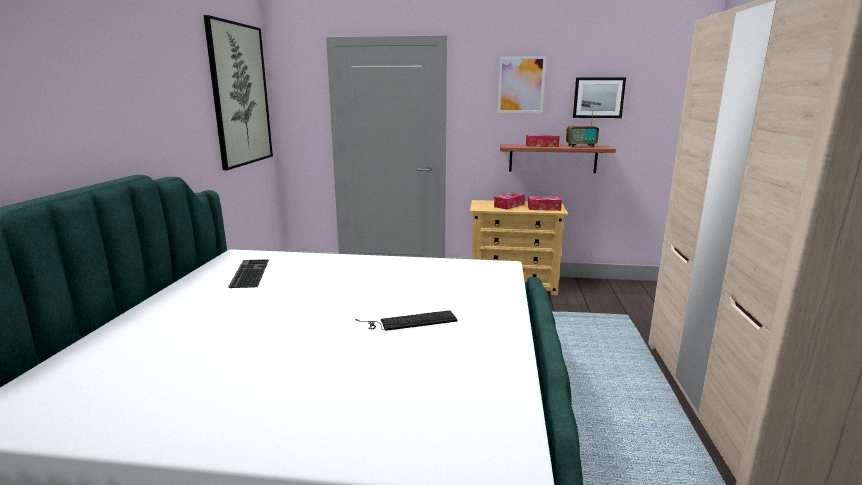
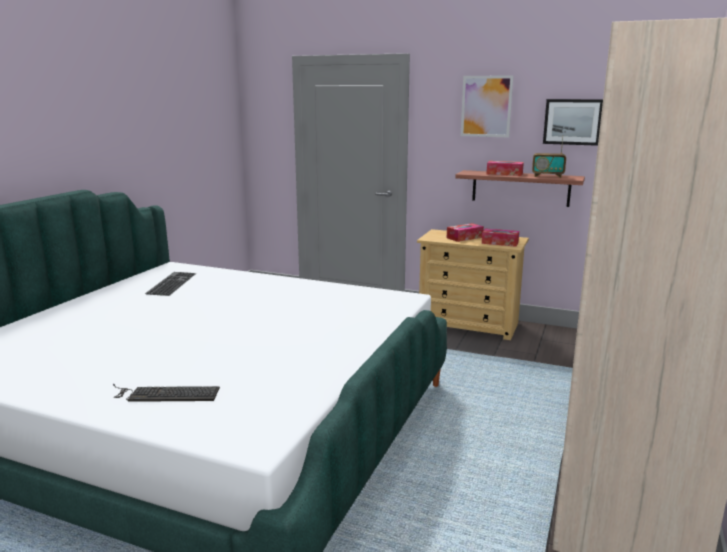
camera: 15 degrees right, 0 degrees up
picture [204,15,273,170] -> none
keyboard [355,310,458,331] -> keyboard moved to [113,384,220,402]

